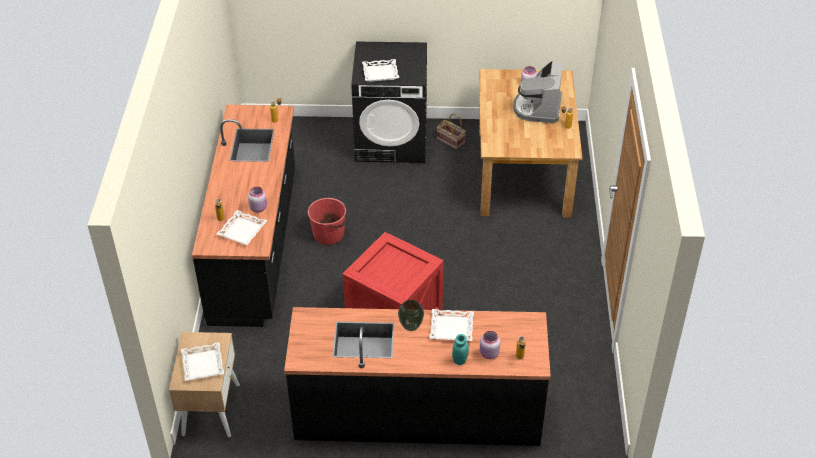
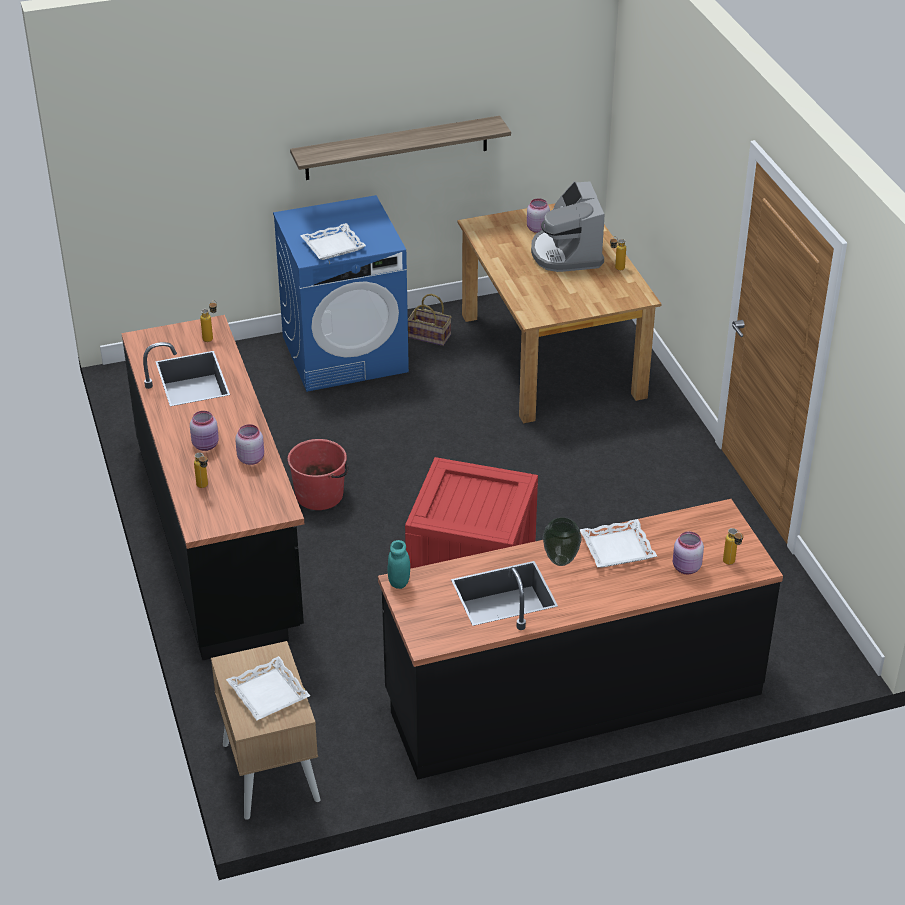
camera: 20 degrees left, 5 degrees down
white tray [217,210,267,245] -> none
black washing machine [351,42,427,163] -> blue washing machine [273,195,409,392]
turquoise jar [452,334,469,365] -> turquoise jar moved to [388,540,410,589]
none -> pink jar [190,411,219,451]
none -> shelf [290,116,511,180]

